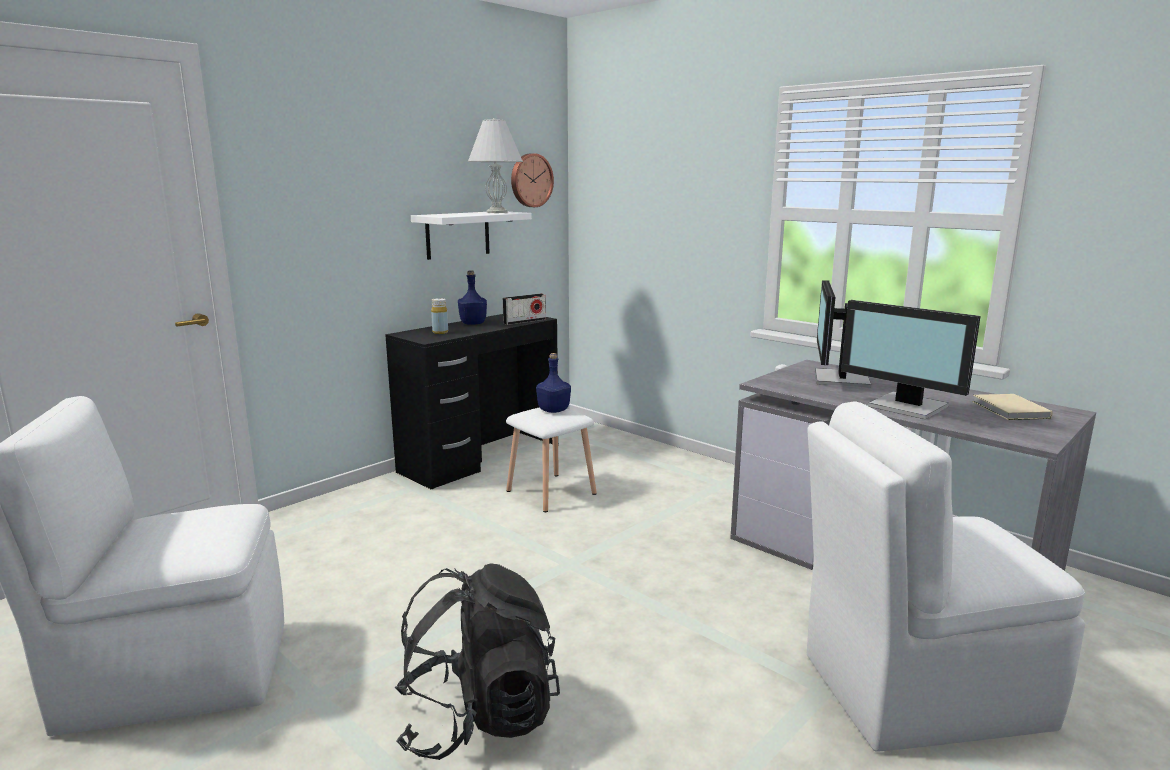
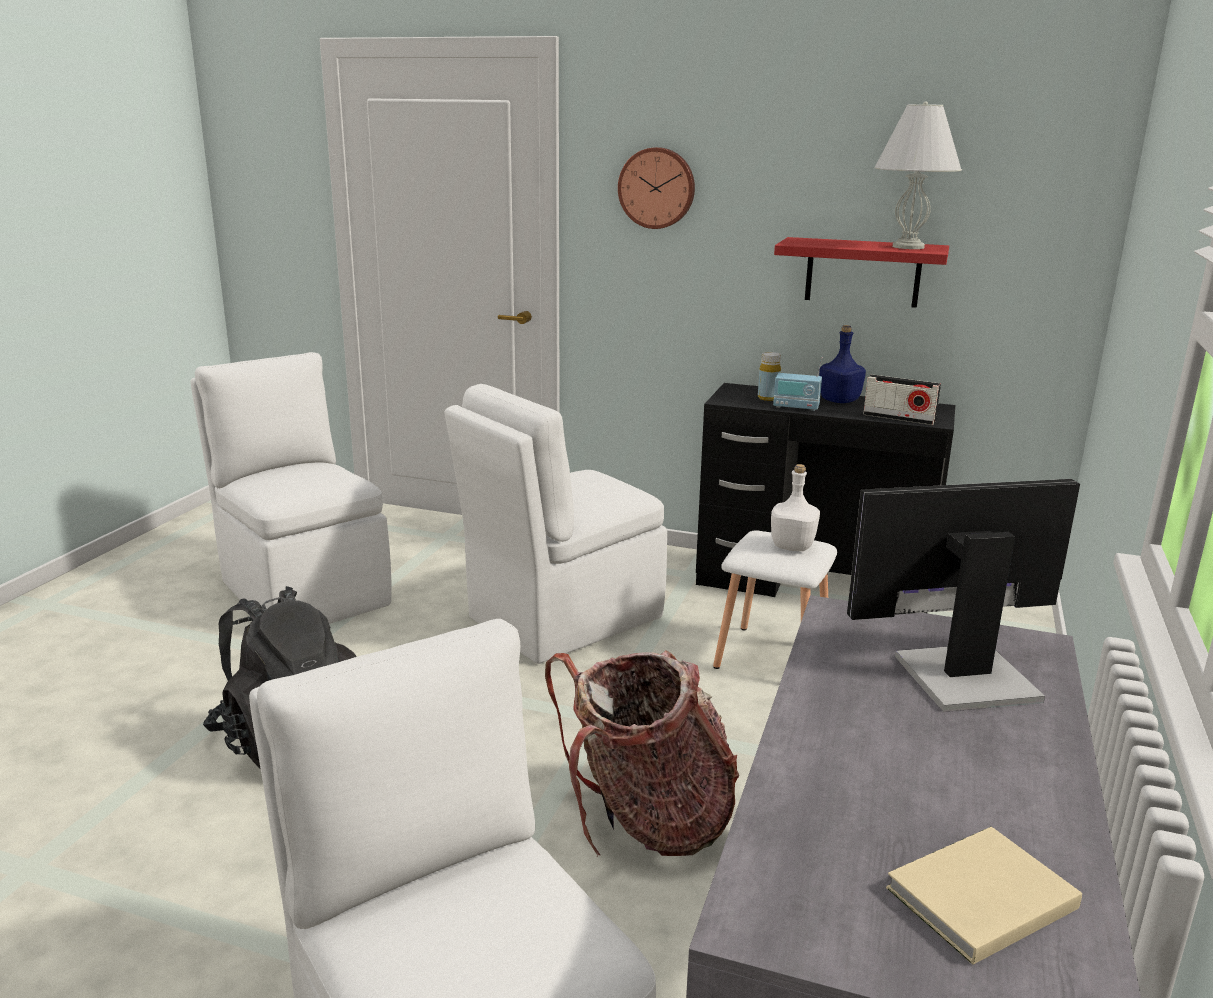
camera: 65 degrees right, 5 degrees up
white shelf [411,212,532,260] -> red shelf [774,237,949,308]
wall clock [511,153,554,207] -> wall clock moved to [618,147,695,229]
blue bottle [536,353,571,413] -> white bottle [771,464,820,551]
monitor [841,300,981,419] -> none
none -> white chair [444,384,667,664]
none -> backpack [545,650,739,857]
none -> radio [773,357,823,411]

